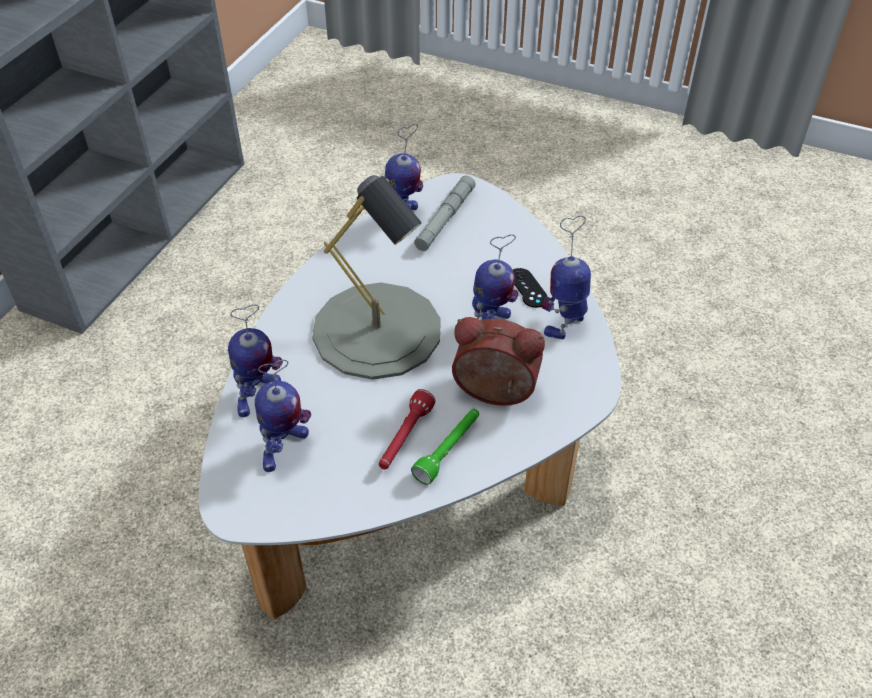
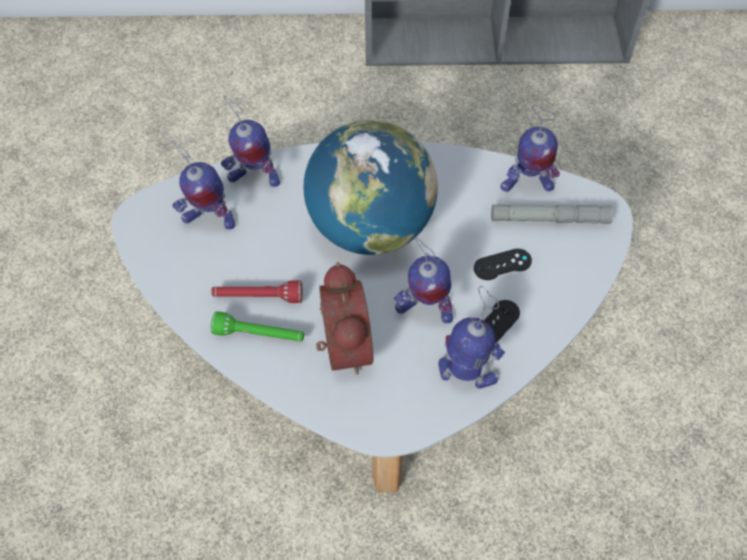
camera: 65 degrees right, 10 degrees up
grey table lamp [312,175,441,380] -> globe [304,120,438,255]
none -> black game controller [474,248,532,280]

